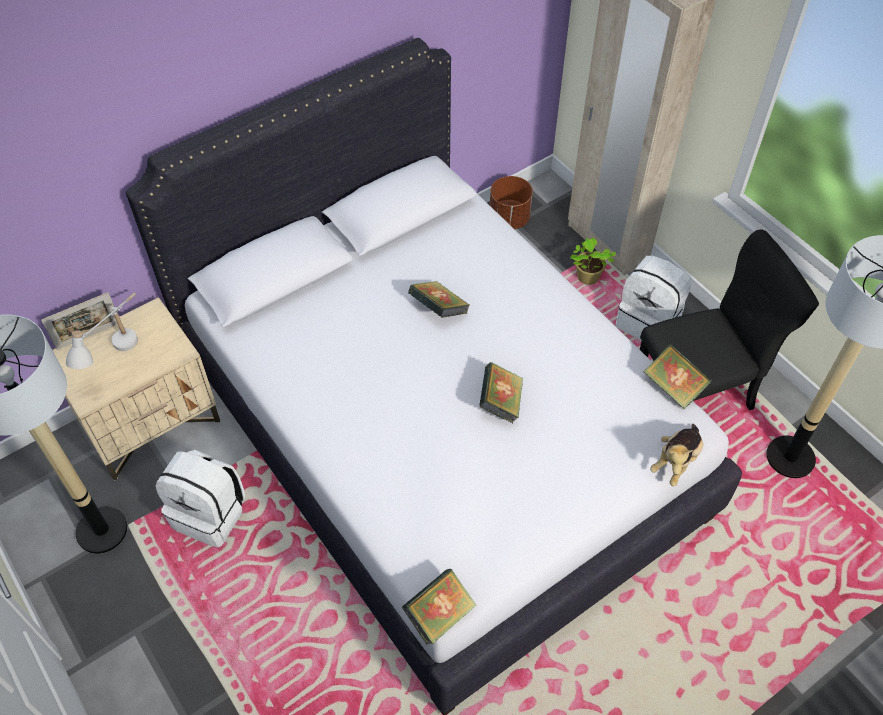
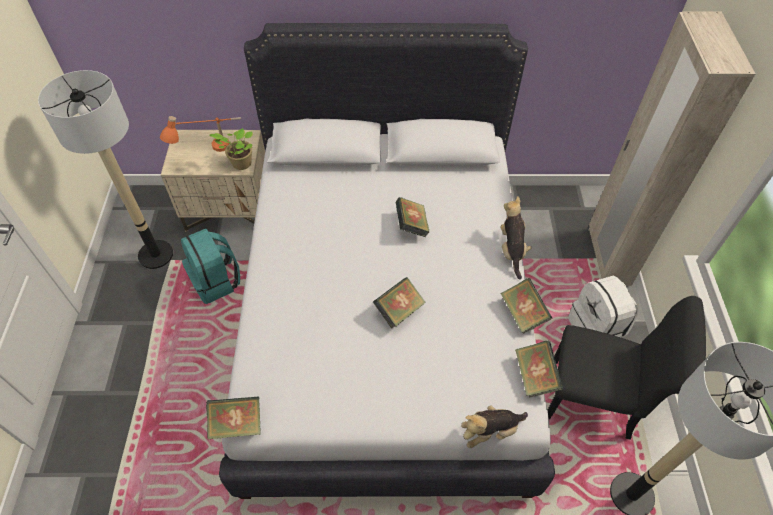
camera: 35 degrees right, 0 degrees up
picture frame [41,292,118,350] -> none
white table lamp [66,292,138,369] -> orange table lamp [160,116,241,152]
white backpack [156,450,245,547] -> turquoise backpack [181,229,240,304]
brown planter [490,176,533,229] -> none
potted plant [570,237,616,285] -> potted plant moved to [209,128,253,170]
none -> book [500,278,552,334]
none -> plush toy [501,196,532,280]

